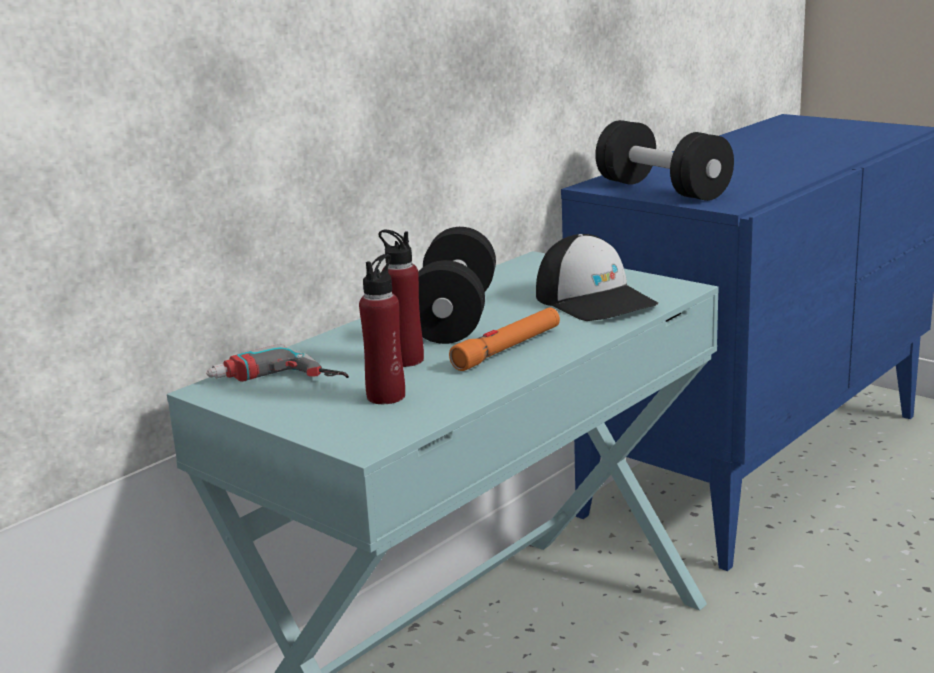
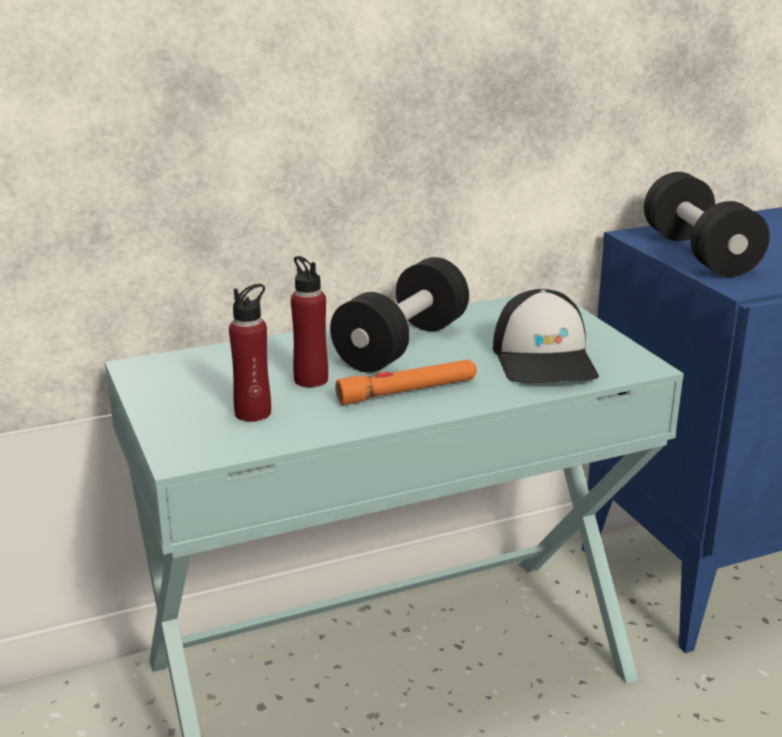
camera: 25 degrees right, 5 degrees up
power drill [206,344,349,382] -> none

